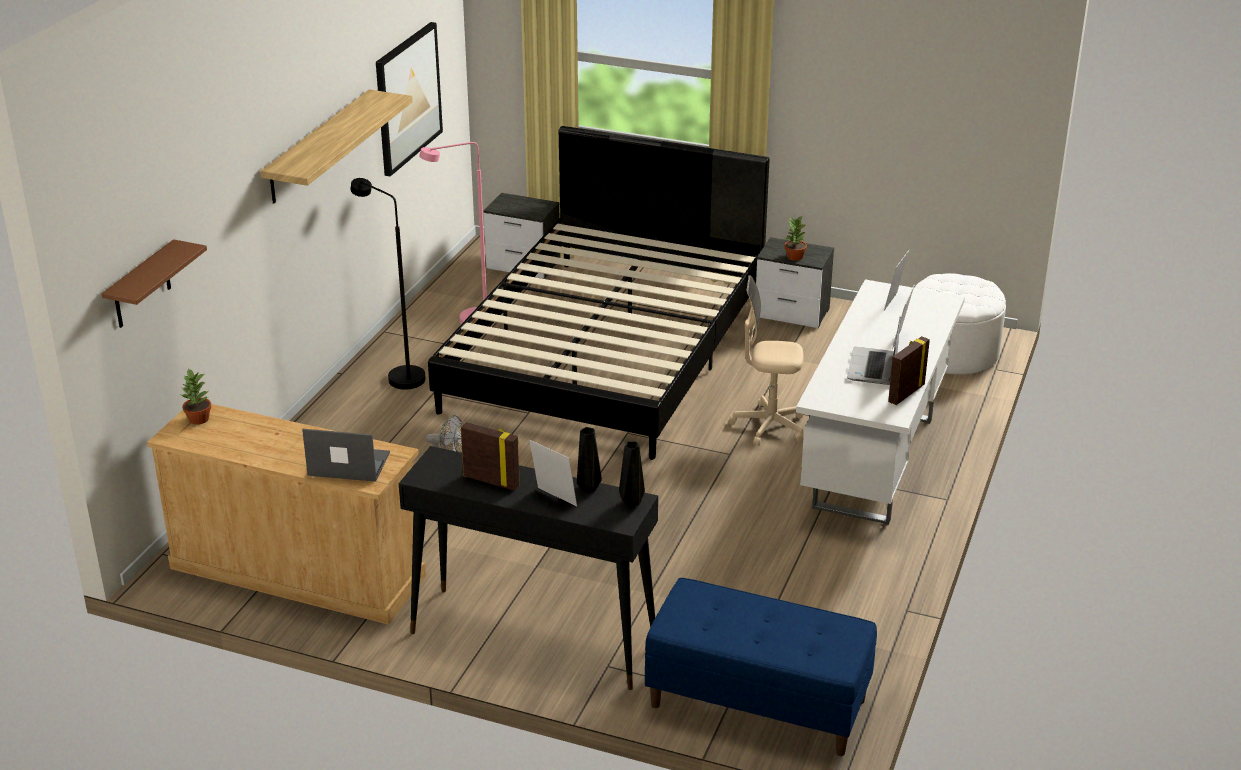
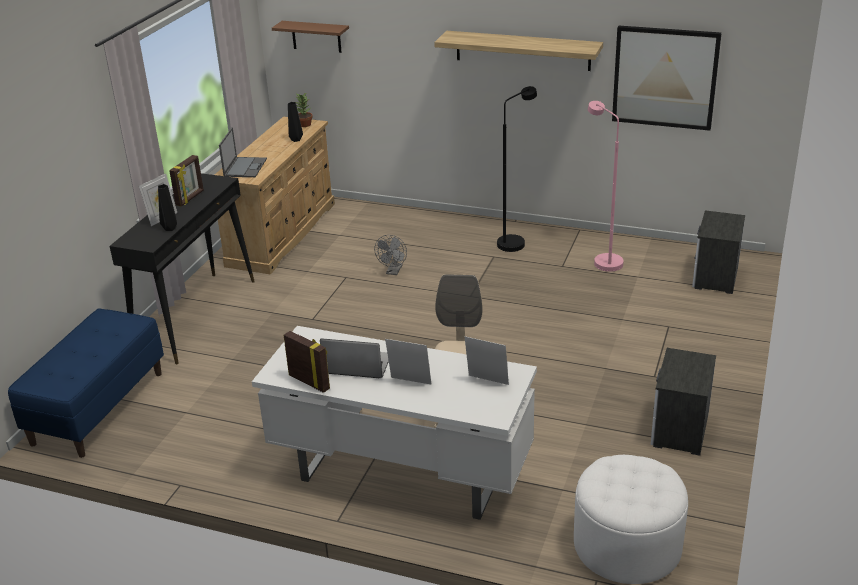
camera: 90 degrees right, 0 degrees up
black bed [428,126,770,460] -> none
black vase [619,441,645,508] -> black vase moved to [288,102,303,142]
potted plant [785,216,807,261] -> none

